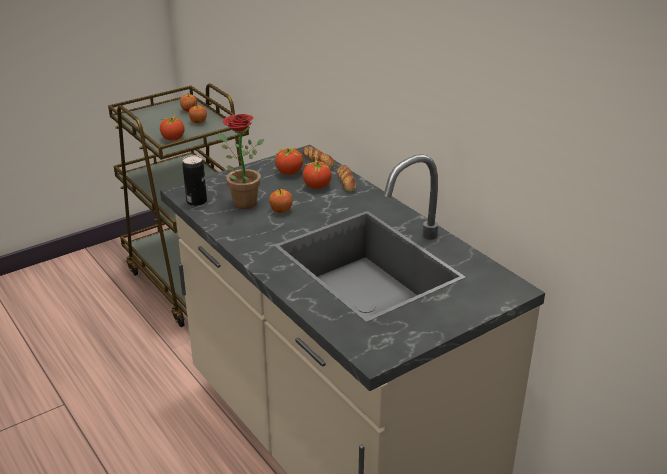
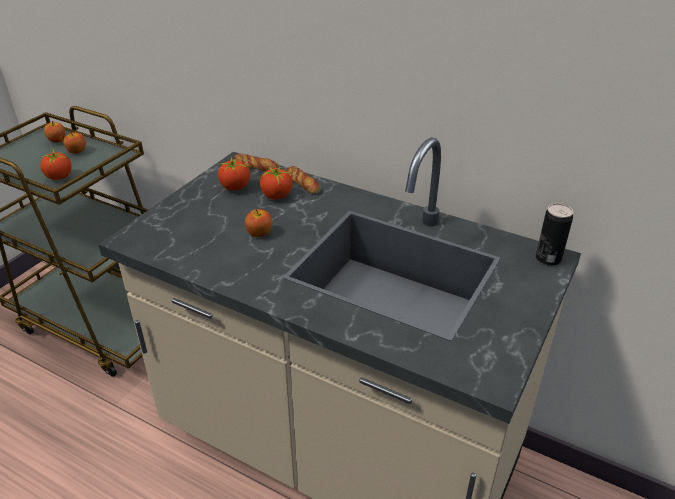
camera: 25 degrees left, 5 degrees up
can [182,155,207,206] -> can moved to [536,203,573,266]
potted plant [218,114,264,209] -> none

